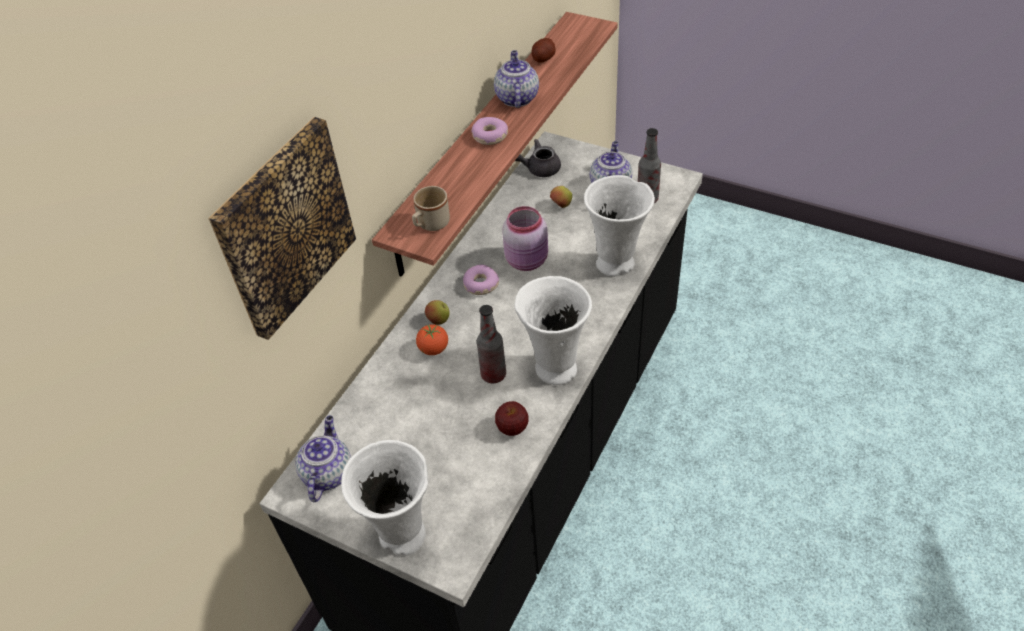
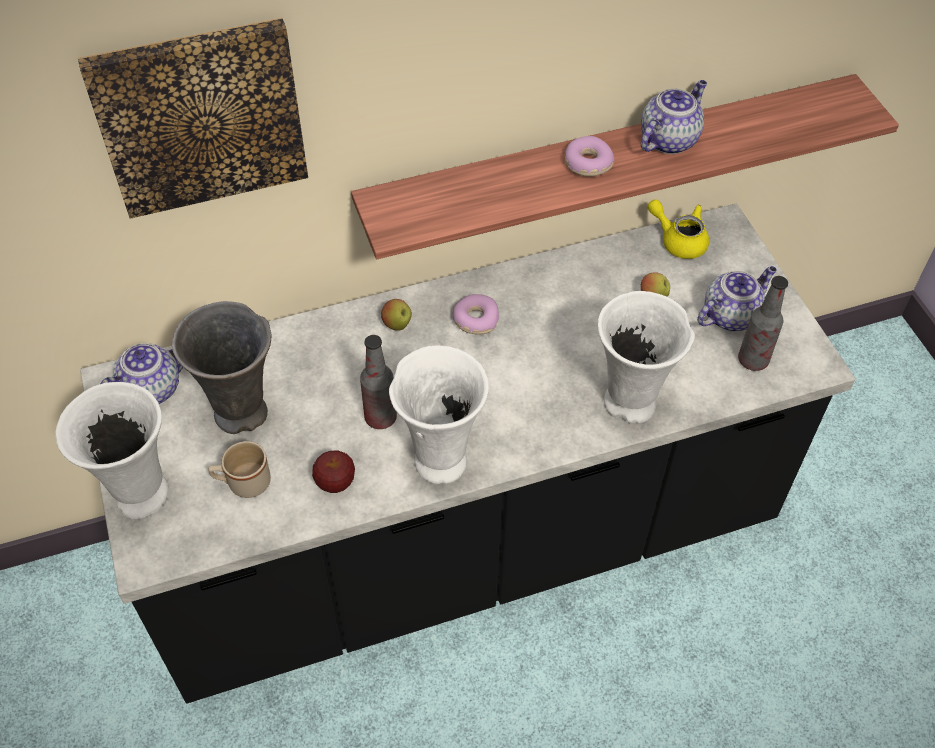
camera: 40 degrees right, 5 degrees up
beige mug [412,186,450,231] -> beige mug moved to [208,441,271,498]
tomato [416,324,448,355] -> none
pink jar [502,206,548,271] -> none
grey teapot [515,139,561,177] -> yellow teapot [647,199,709,259]
potato [531,38,555,63] -> none
none -> grey vase [172,301,272,434]

